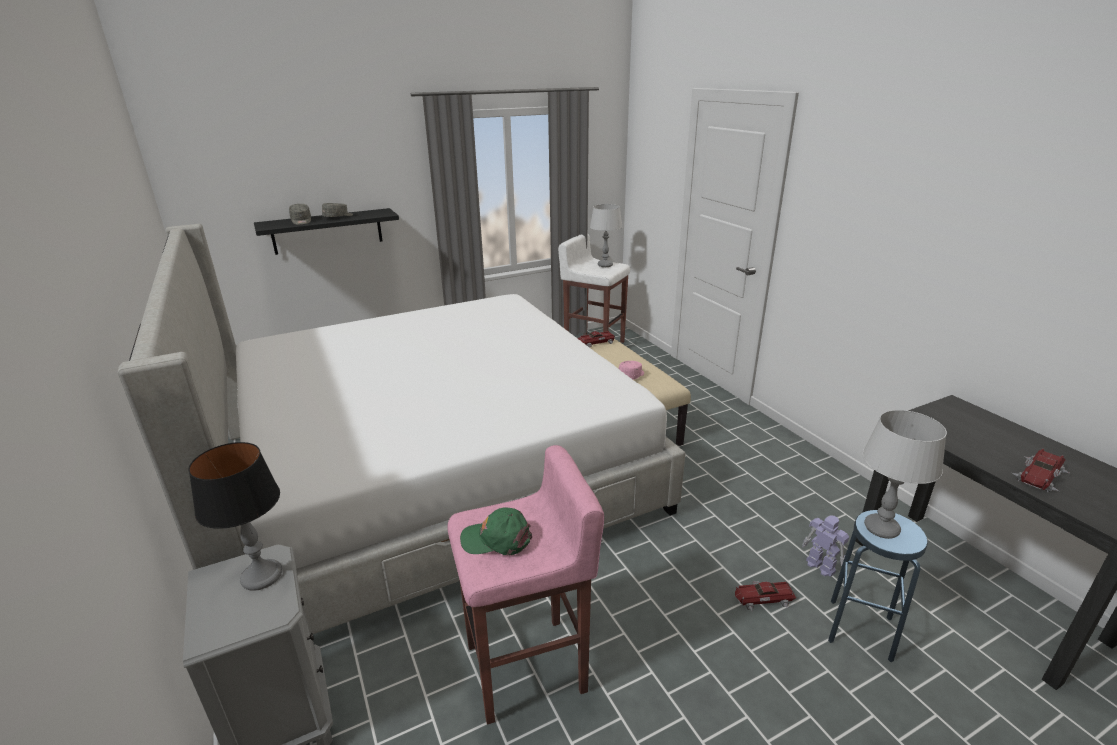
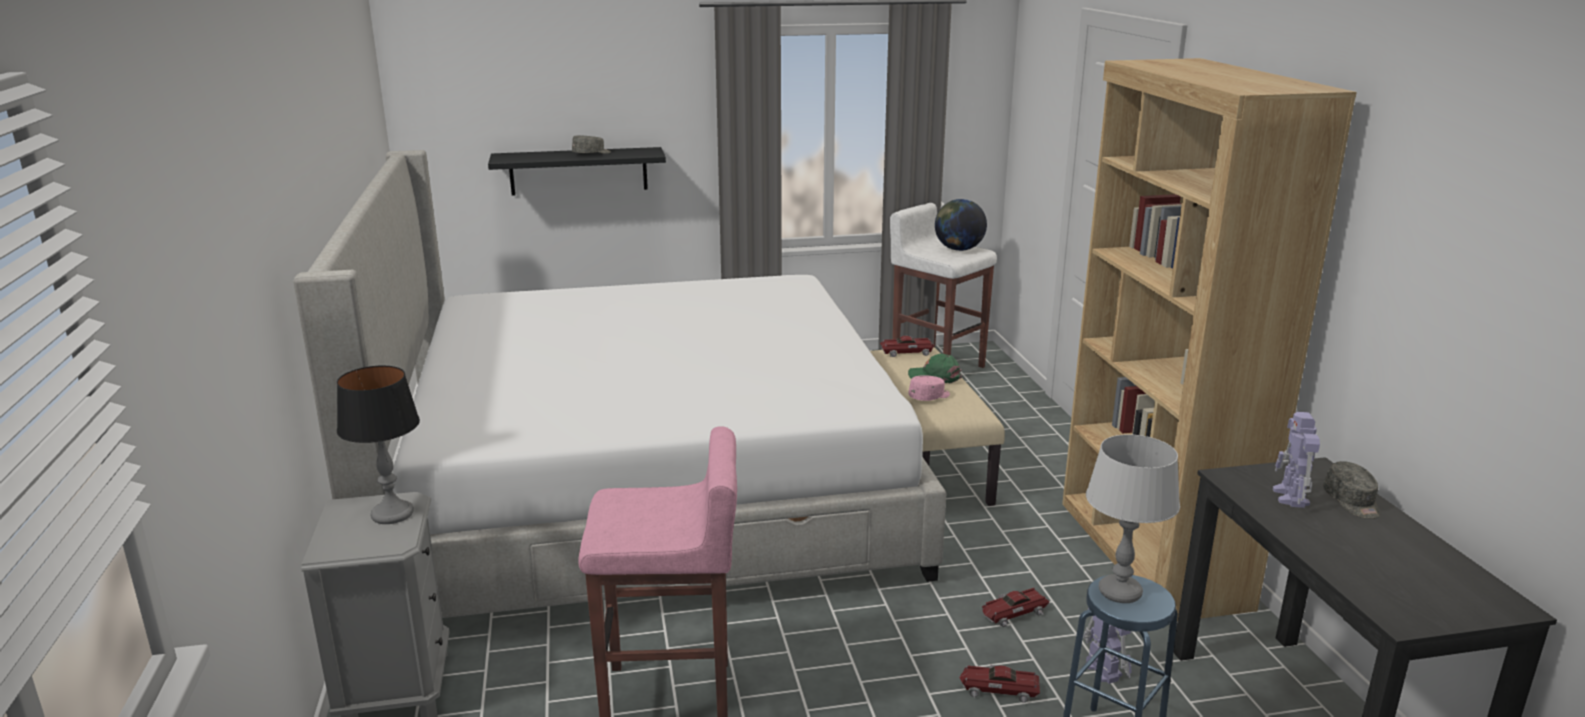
camera: 15 degrees right, 5 degrees down
grey cap [289,204,311,225] -> grey cap moved to [1323,461,1380,519]
green cap [460,508,532,555] -> green cap moved to [908,354,962,383]
grey table lamp [590,204,623,267] -> globe [935,199,987,251]
toy car [1012,448,1071,492] -> toy car moved to [982,588,1050,627]
none -> brown bookcase [1062,58,1357,621]
none -> toy robot [1273,412,1320,508]

